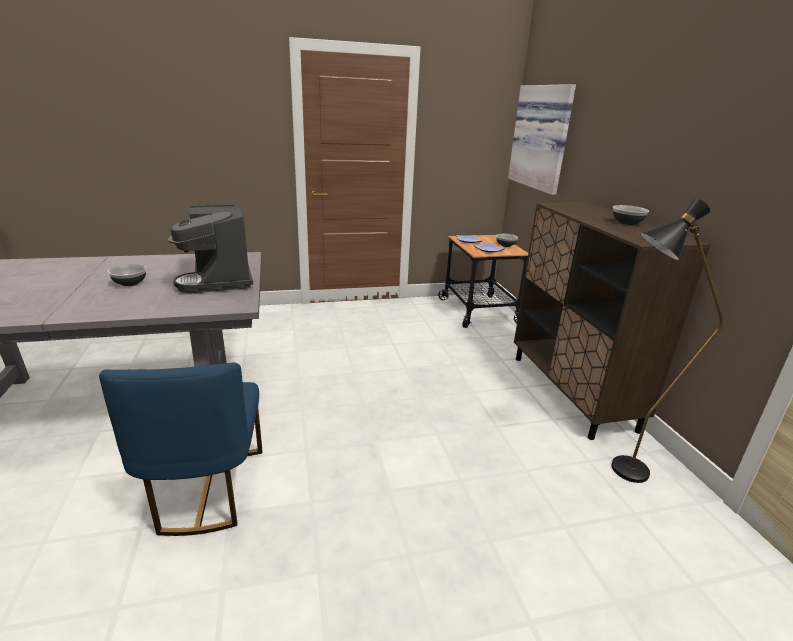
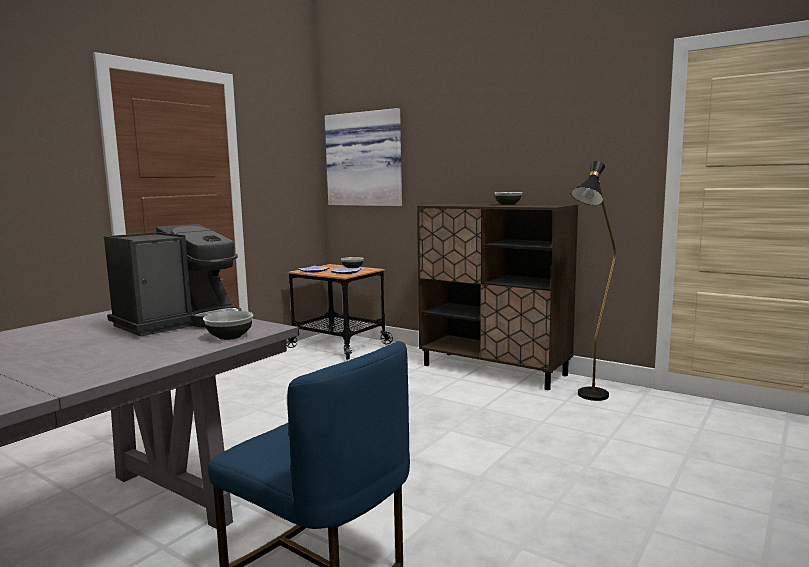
camera: 40 degrees left, 15 degrees down
bowl [108,264,147,286] -> bowl moved to [203,311,254,340]
coffee machine [168,204,253,293] -> coffee machine turned 75 degrees counterclockwise [104,224,241,337]

